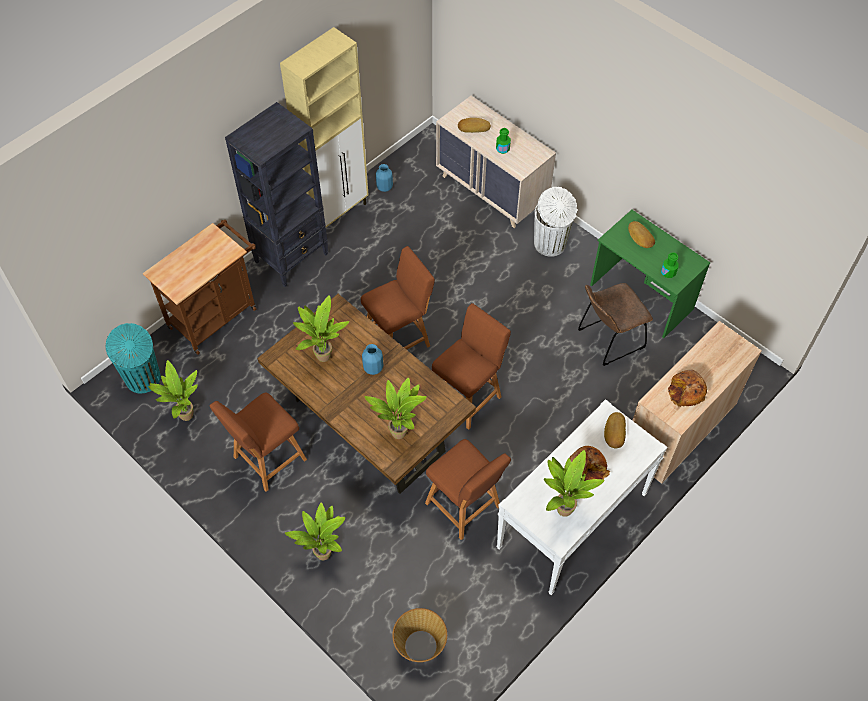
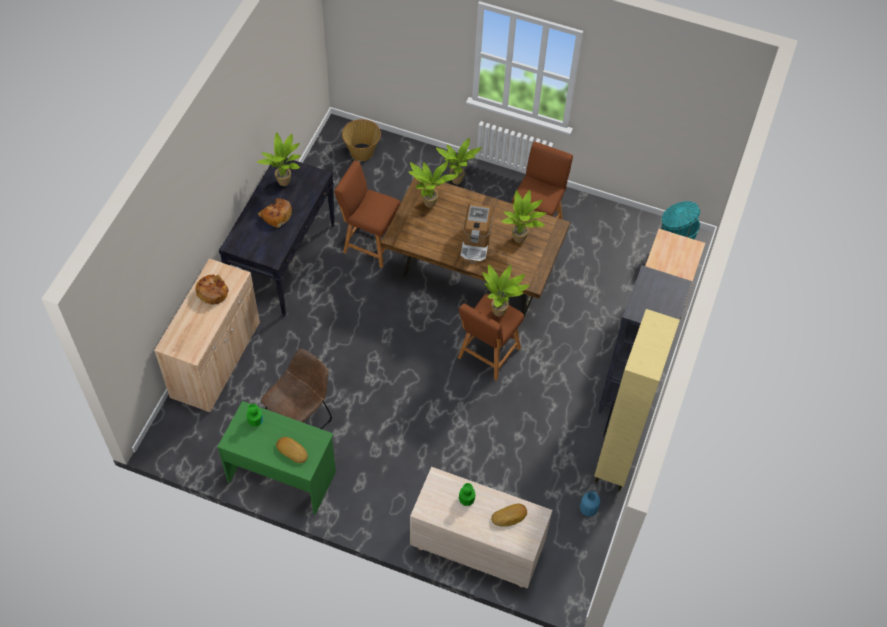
camera: 155 degrees right, 0 degrees up
potted plant [148,360,198,421] -> potted plant moved to [483,265,530,317]
blue vase [362,344,383,375] -> coffee machine [460,204,493,264]
brown stool [432,303,511,430] -> none
white console table [497,399,668,595] -> black console table [219,158,335,317]
white trash can [534,187,577,257] -> none
bread [604,412,626,448] -> none

